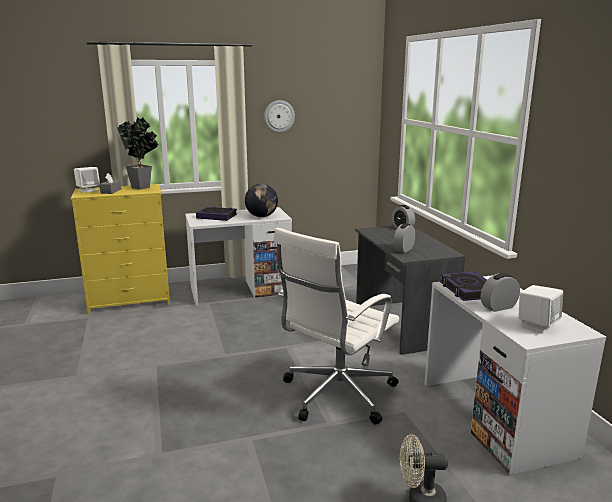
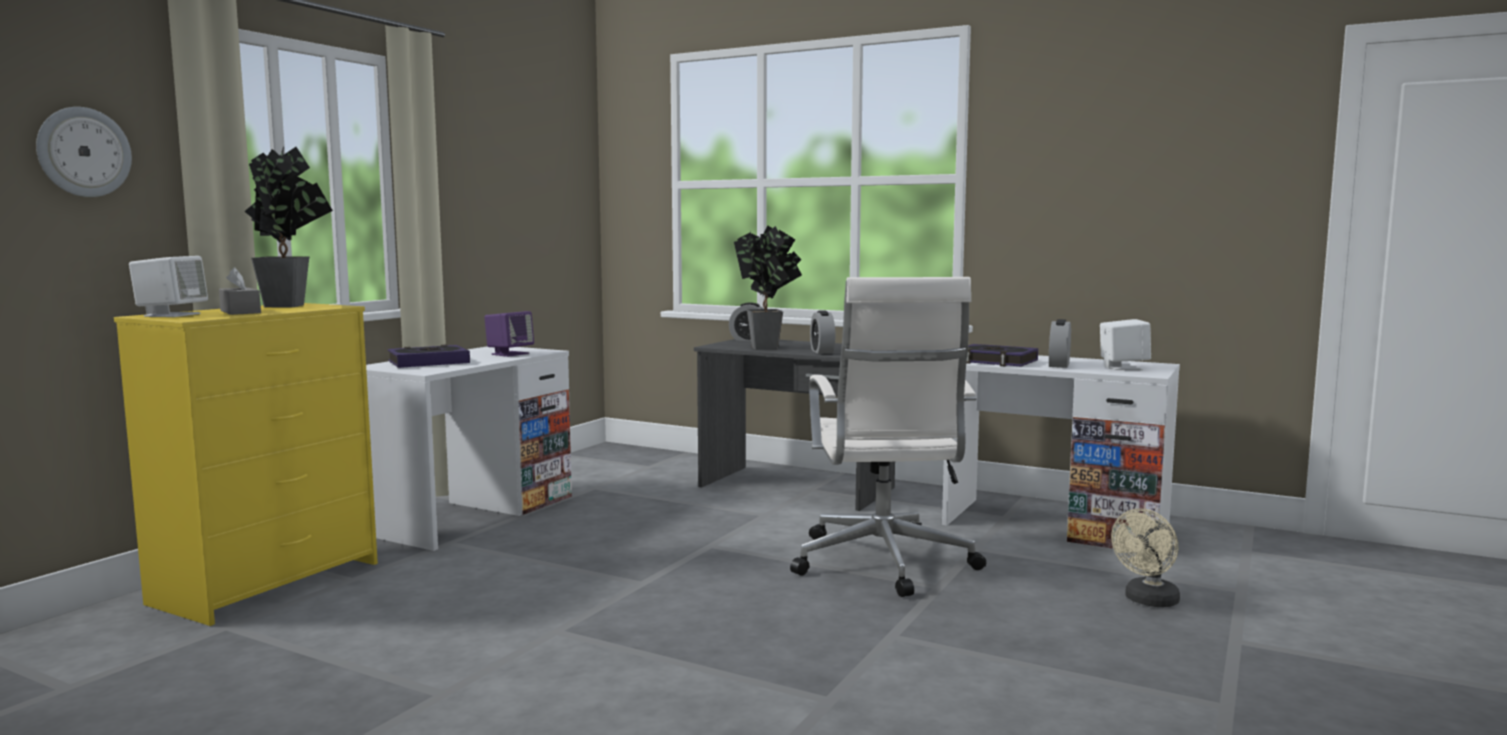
camera: 45 degrees left, 10 degrees down
globe [245,184,278,217] -> purple speaker [484,311,534,357]
wall clock [264,100,295,133] -> wall clock moved to [36,107,132,197]
none -> potted plant [734,226,802,350]

